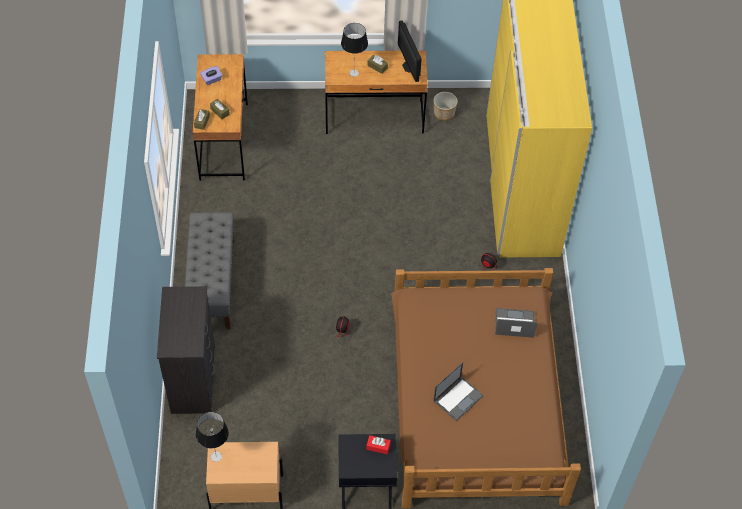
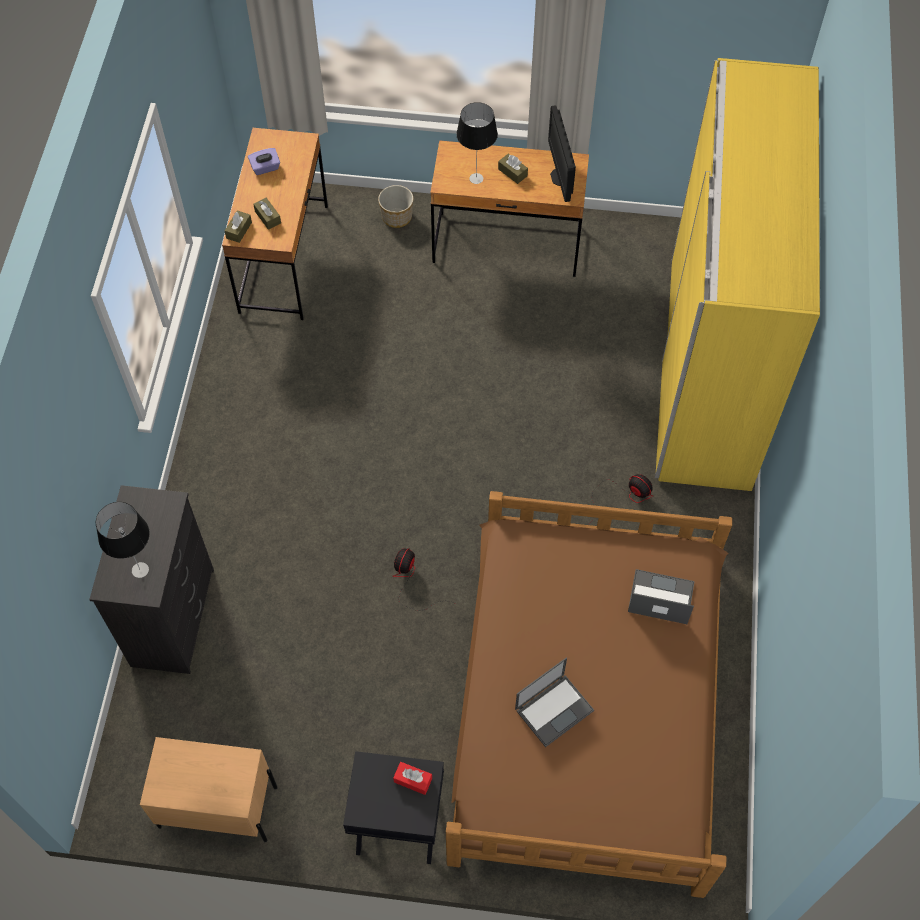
camera: 10 degrees right, 5 degrees up
grey bench [185,212,234,329] -> none
table lamp [196,412,229,462] -> table lamp moved to [96,502,149,578]
planter [434,92,458,121] -> planter moved to [378,185,414,228]

